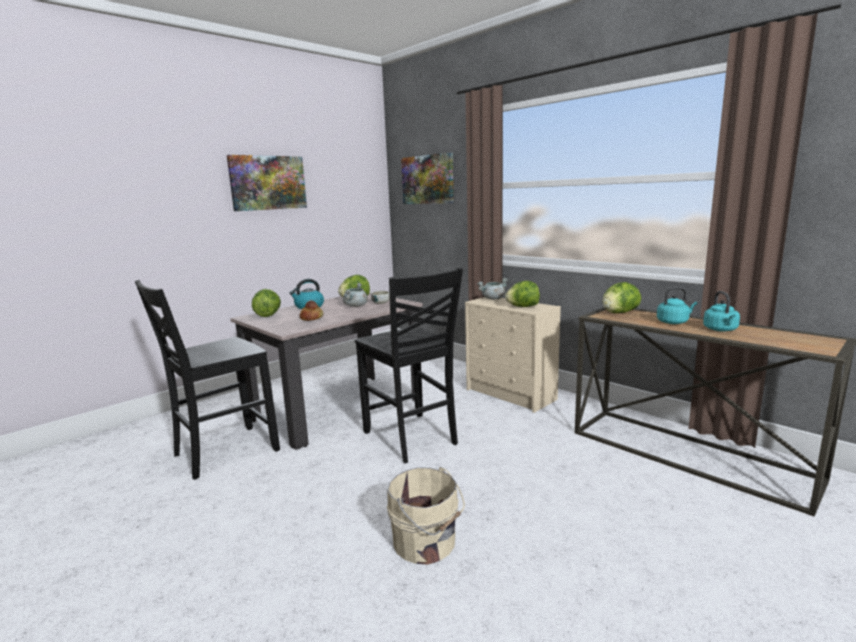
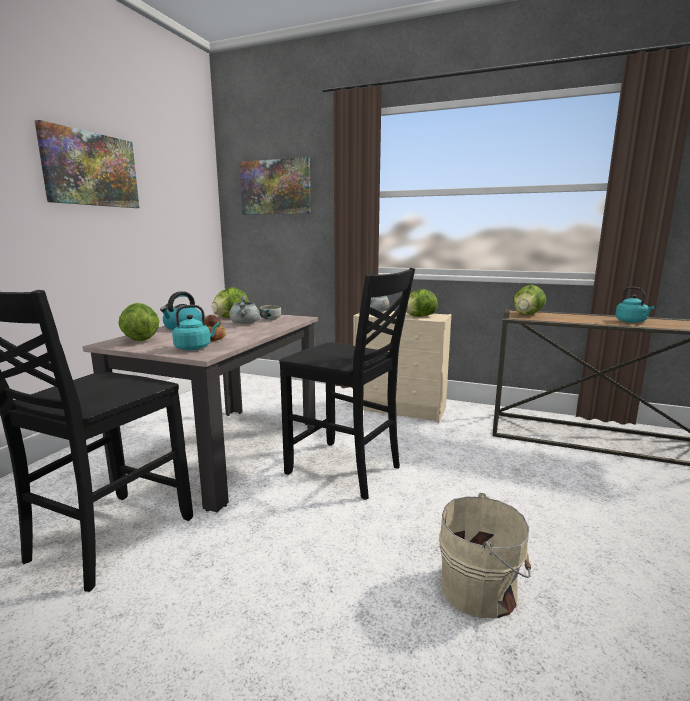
camera: 25 degrees left, 0 degrees up
turquoise kettle [657,287,697,324] -> turquoise kettle moved to [172,305,220,351]

